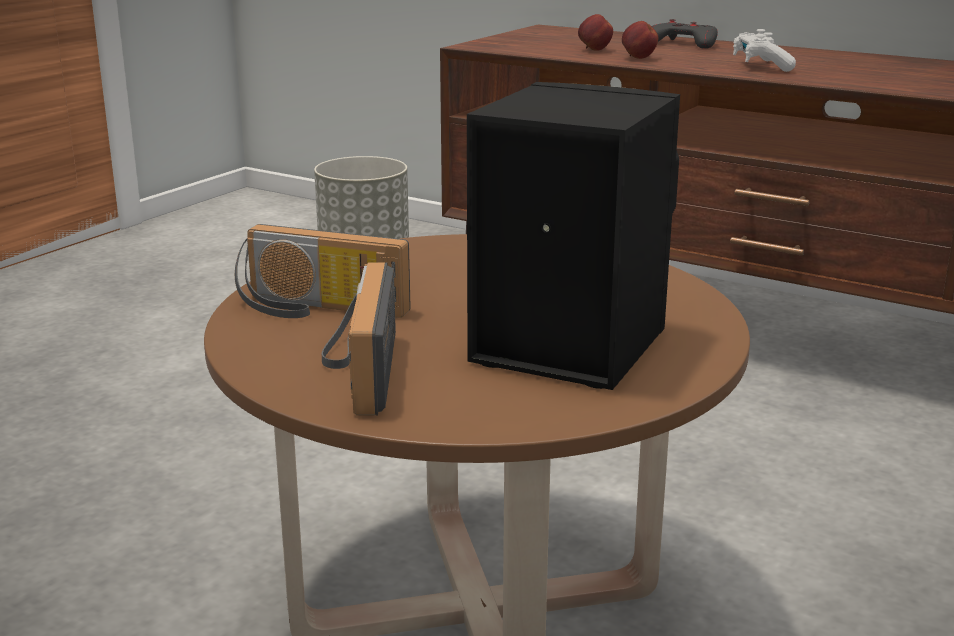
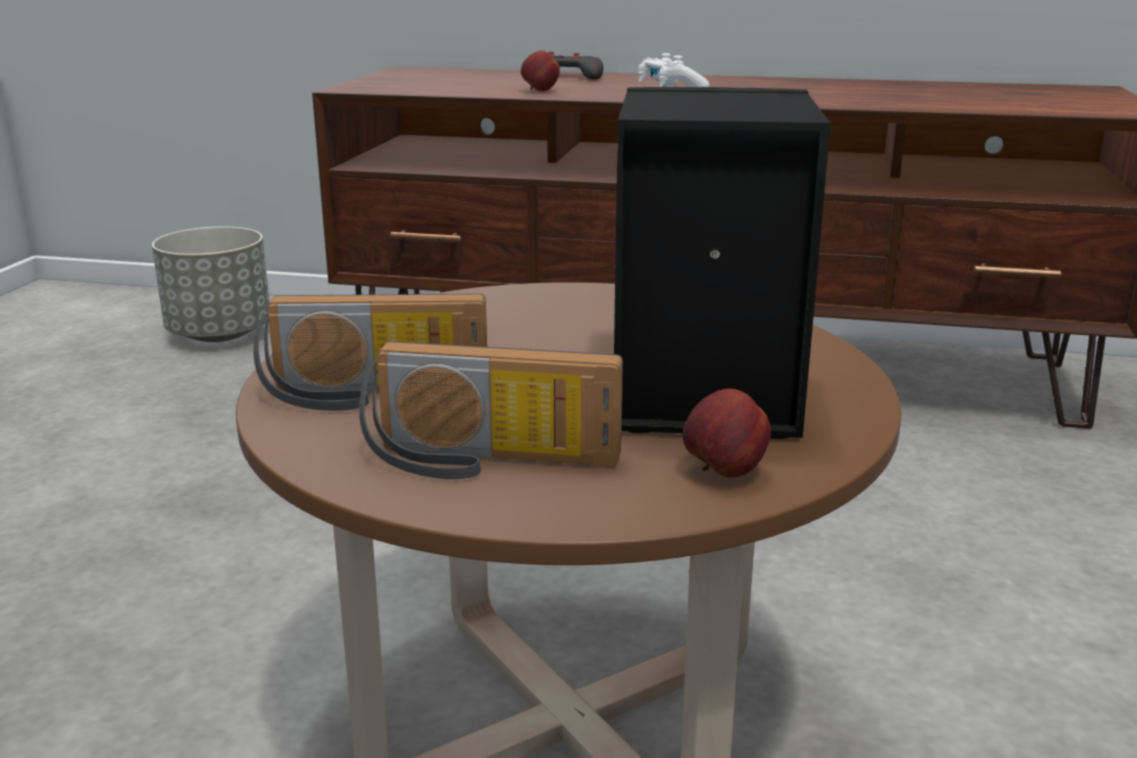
camera: 20 degrees left, 0 degrees up
radio [322,262,396,416] -> radio turned 60 degrees counterclockwise [359,341,623,479]
apple [578,14,613,51] -> apple moved to [682,389,771,478]

